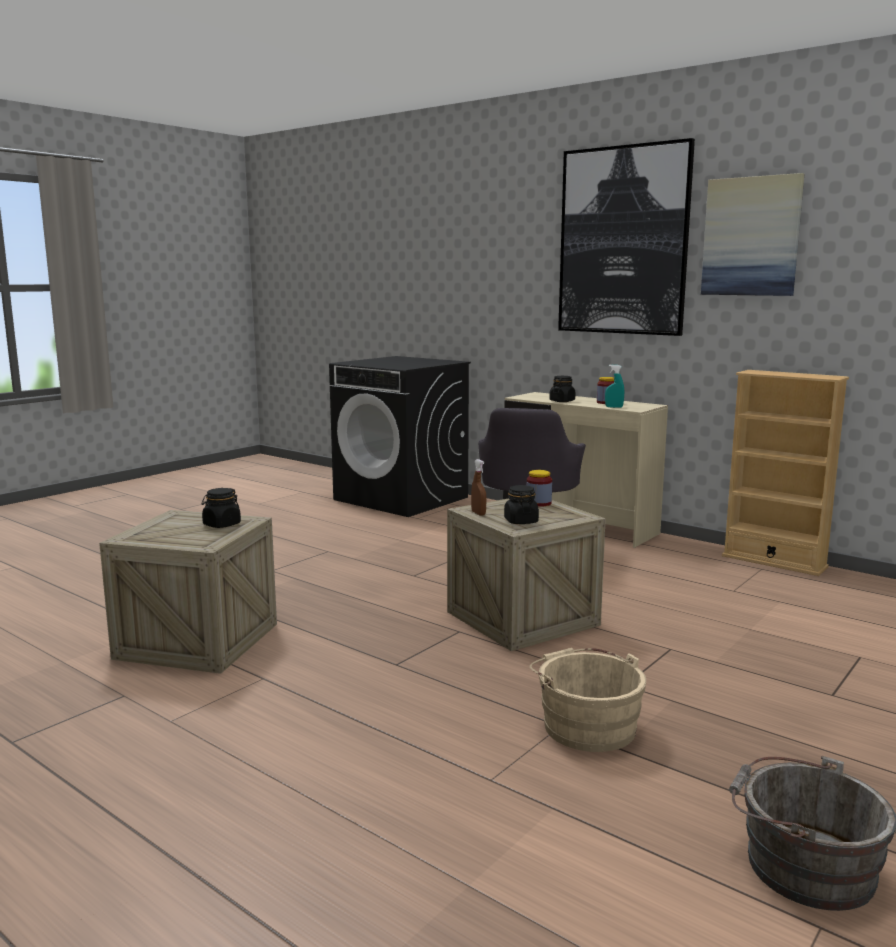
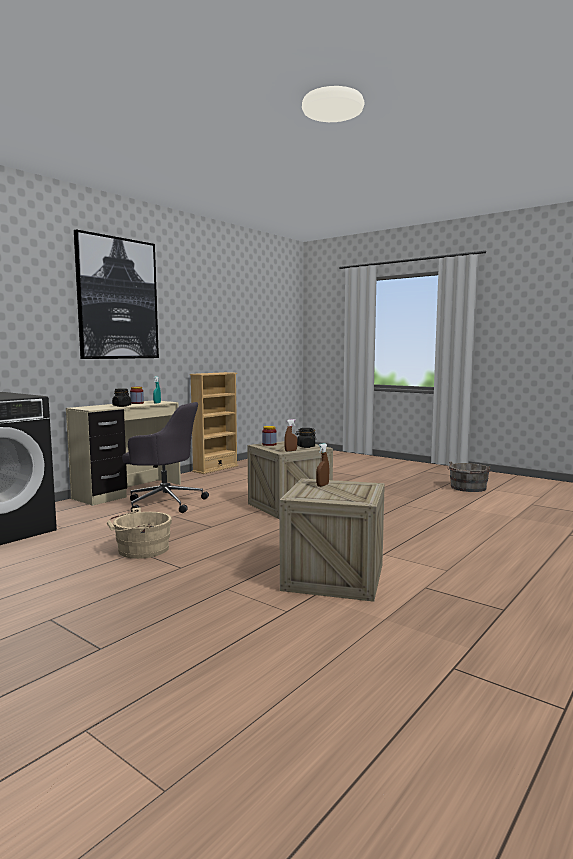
camera: 90 degrees left, 5 degrees down
black jar [202,488,241,528] -> brown spray bottle [316,443,329,487]
beige bucket [530,648,646,752] -> beige bucket moved to [107,508,172,559]
picture [701,173,804,296] -> none

